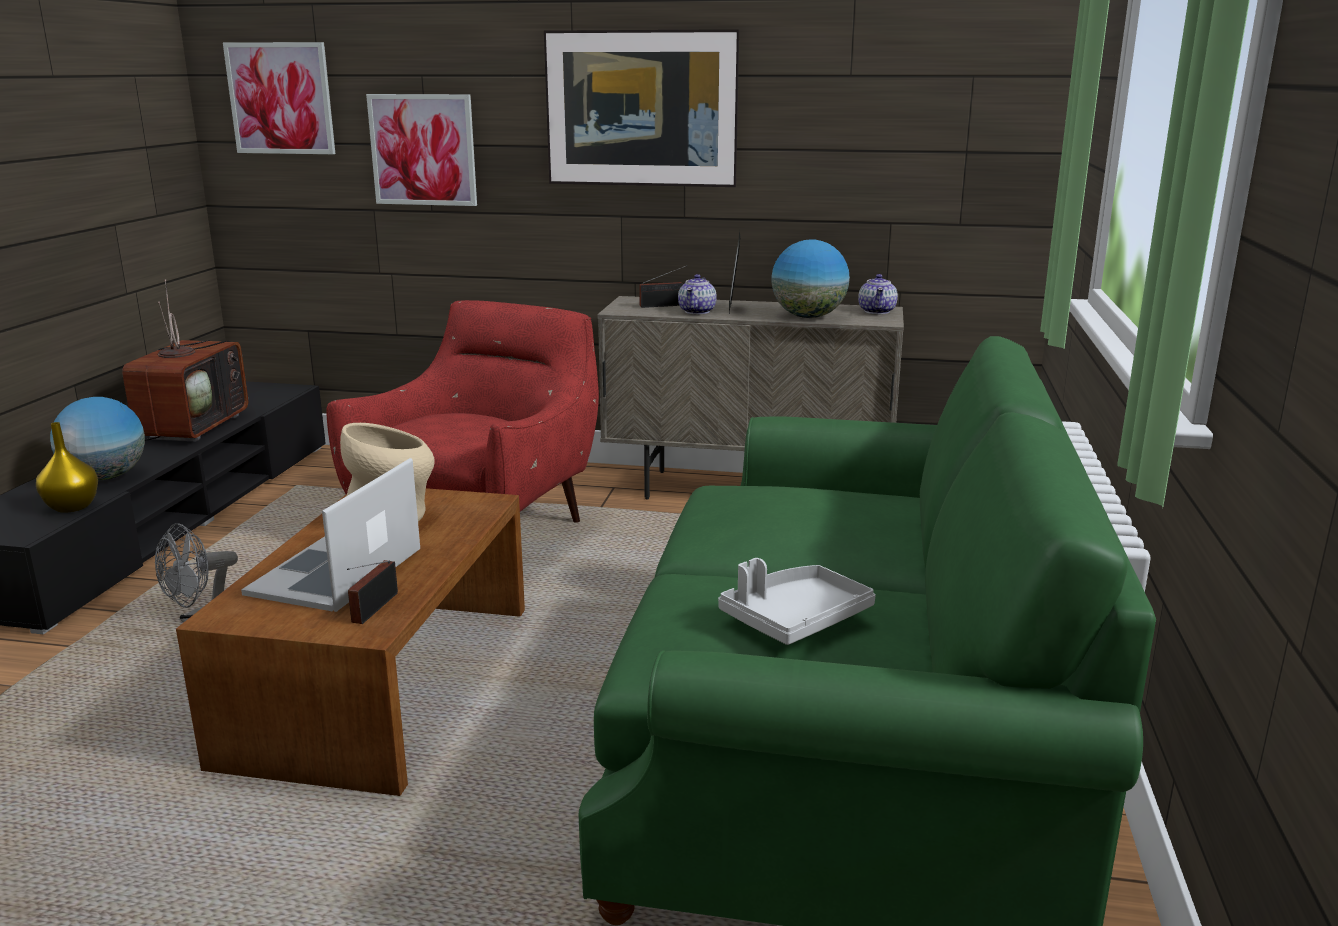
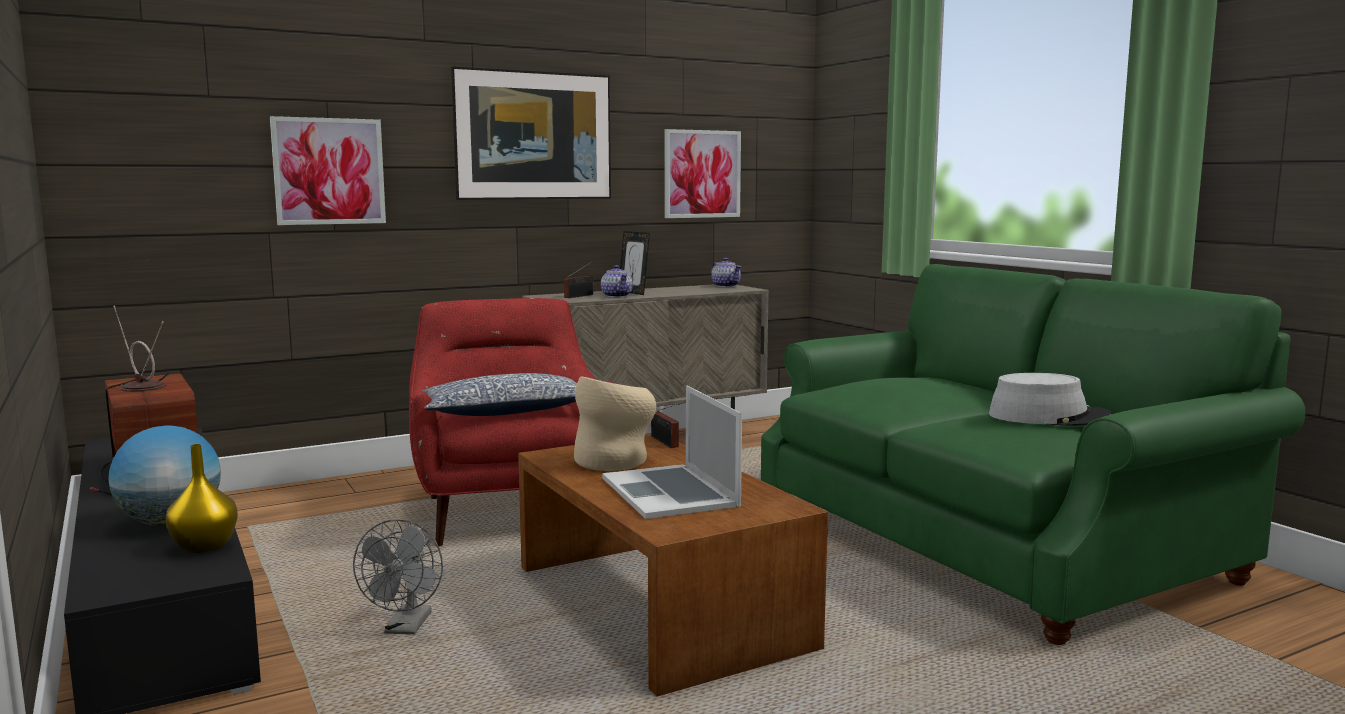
camera: 40 degrees left, 10 degrees down
picture [223,42,335,154] -> picture moved to [664,129,741,218]
radio [347,560,398,624] -> radio moved to [651,404,679,448]
grey tray [718,558,876,645] -> grey hat [989,373,1111,426]
globe [771,240,850,318] -> none
none -> pillow [422,373,577,416]

